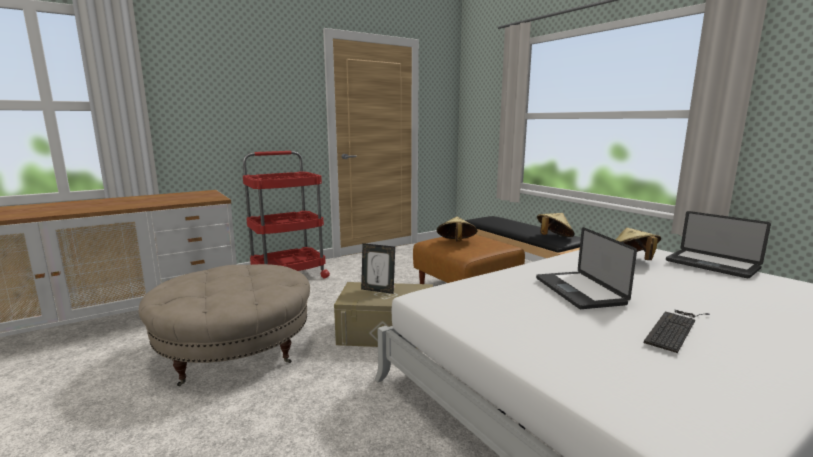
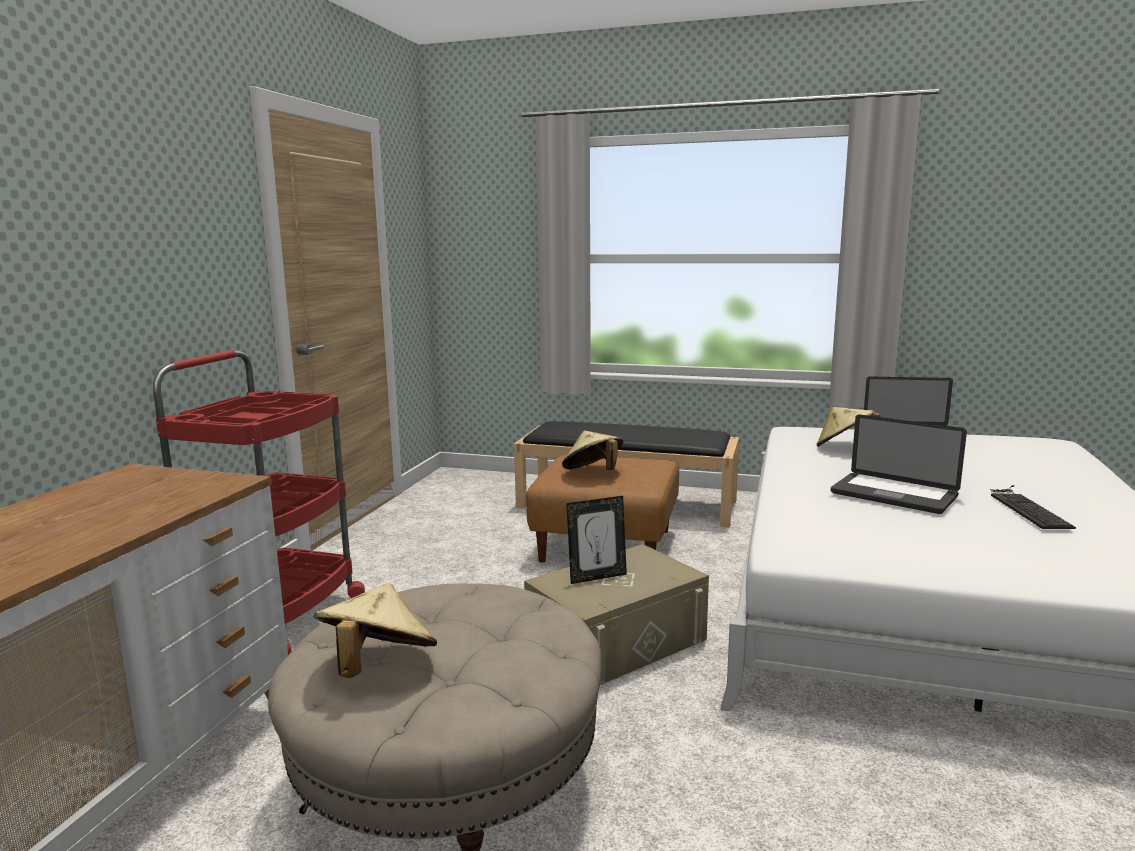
camera: 40 degrees left, 0 degrees up
beige hat [537,213,575,237] -> beige hat moved to [314,583,437,678]

